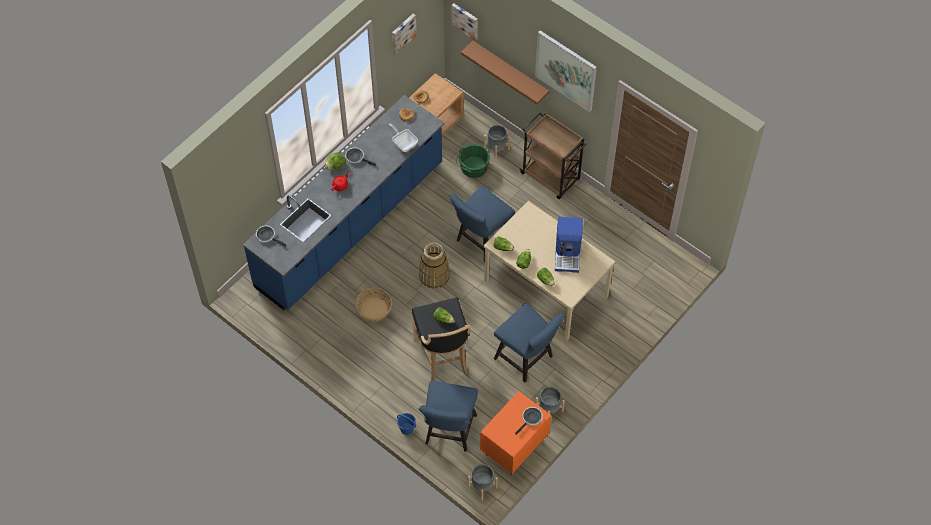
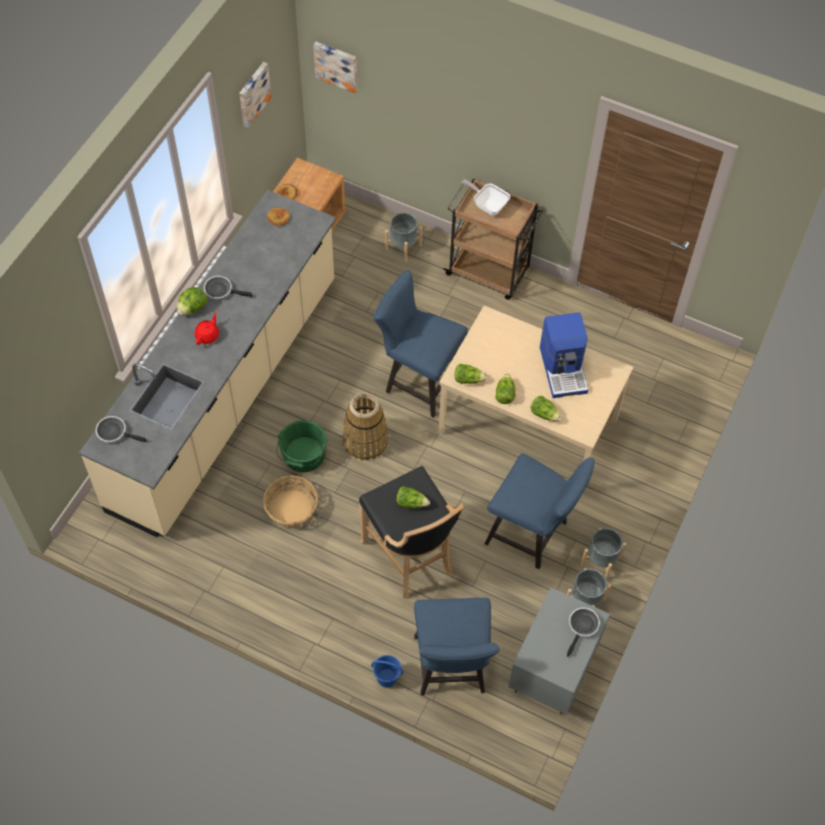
camera: 15 degrees left, 0 degrees up
blue counter [243,95,445,310] -> beige counter [79,190,336,537]
frying pan [389,123,418,152] -> frying pan moved to [462,179,510,215]
blue chair [449,186,515,262] -> blue chair turned 90 degrees clockwise [374,270,468,418]
green bucket [456,144,490,178] -> green bucket moved to [276,420,327,472]
brown shelf [461,41,549,105] -> none
grey planter [468,464,498,500] -> grey planter moved to [581,528,626,580]
orange nightstand [480,391,551,475] -> grey nightstand [508,587,610,715]
picture [535,30,597,112] -> none

